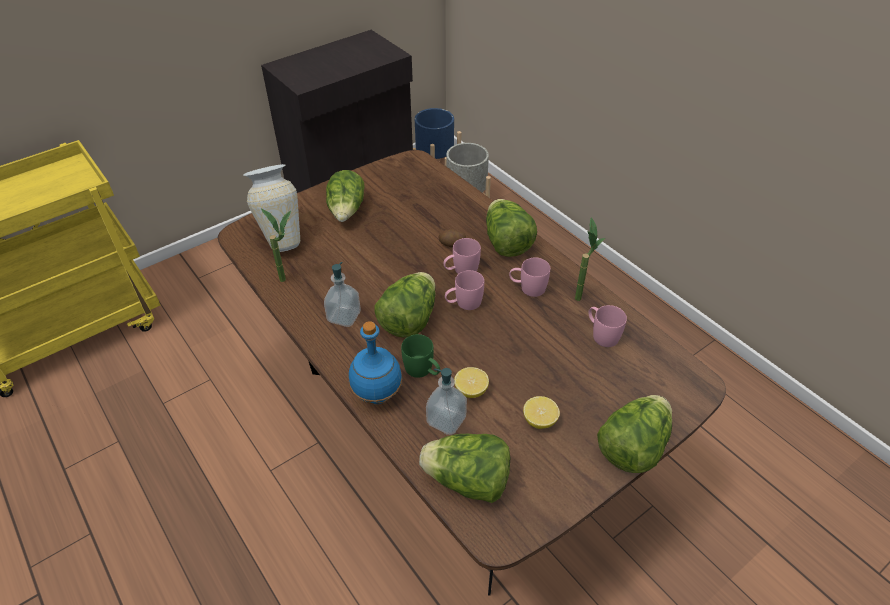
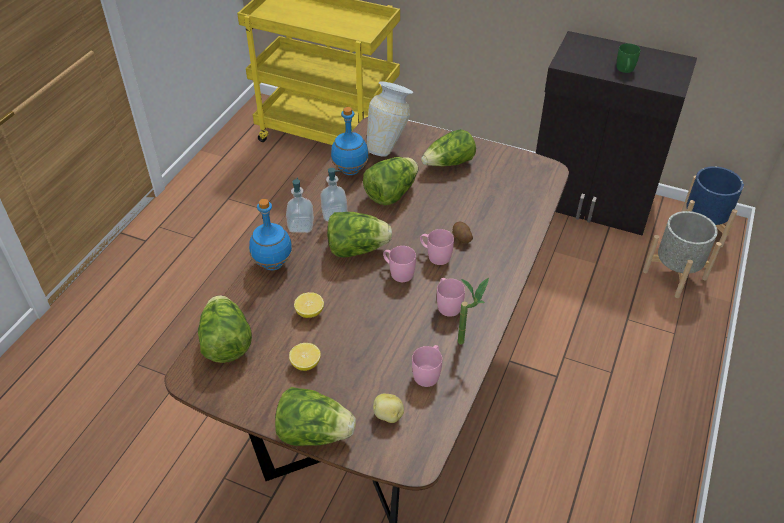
camera: 60 degrees right, 0 degrees up
potted plant [261,209,291,282] -> blue bottle [331,107,369,175]
green mug [401,334,440,378] -> green mug moved to [616,43,640,73]
soap dispenser [426,368,467,435] -> soap dispenser moved to [286,177,314,233]
lettuce [486,199,537,257] -> lettuce moved to [363,157,418,205]
none -> potato [373,394,404,423]

